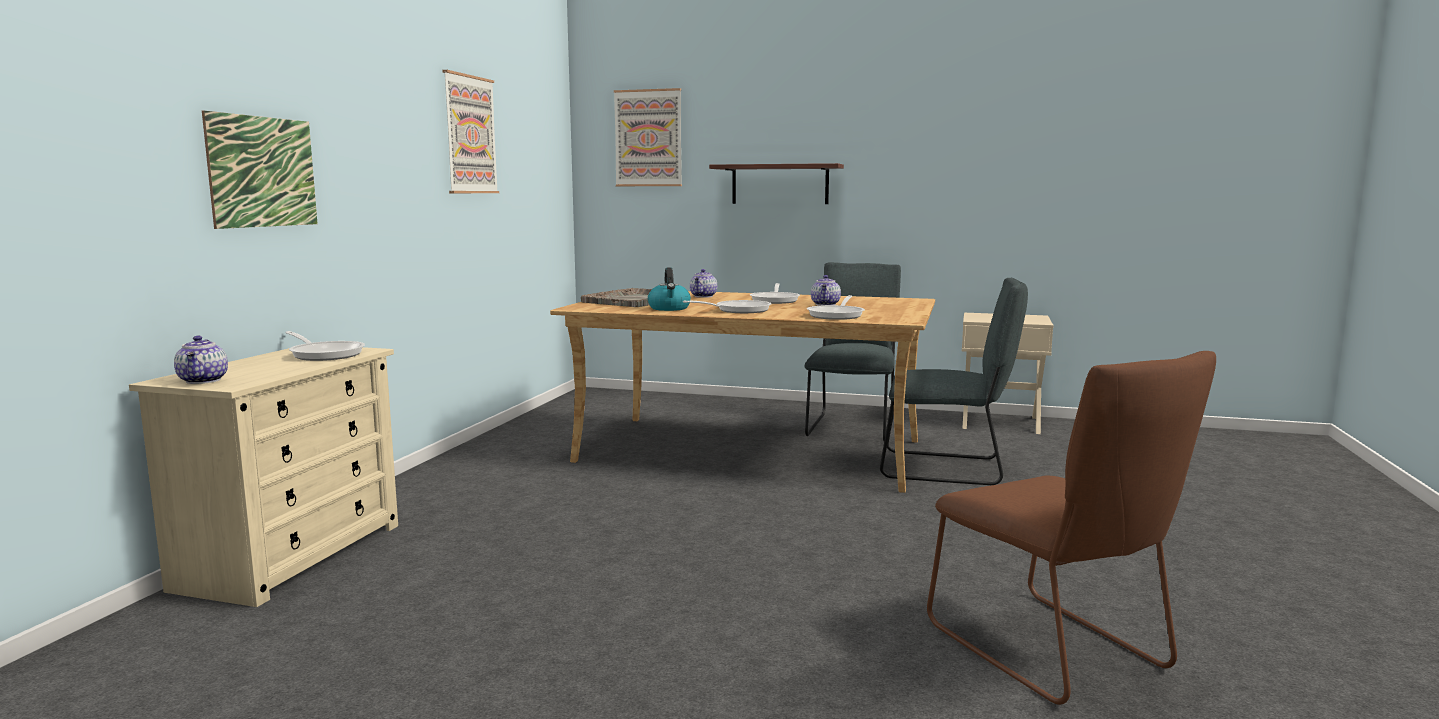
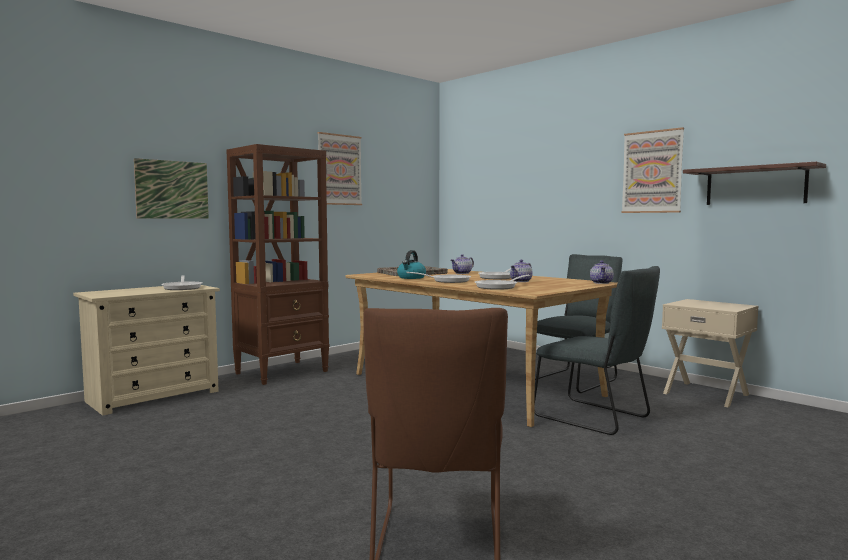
camera: 30 degrees right, 5 degrees down
teapot [174,336,228,384] -> teapot moved to [590,261,614,284]
picture [614,88,682,186] -> picture moved to [621,127,684,213]
shelf [709,163,844,204] -> shelf moved to [683,162,826,205]
none -> brown bookcase [226,144,329,385]

